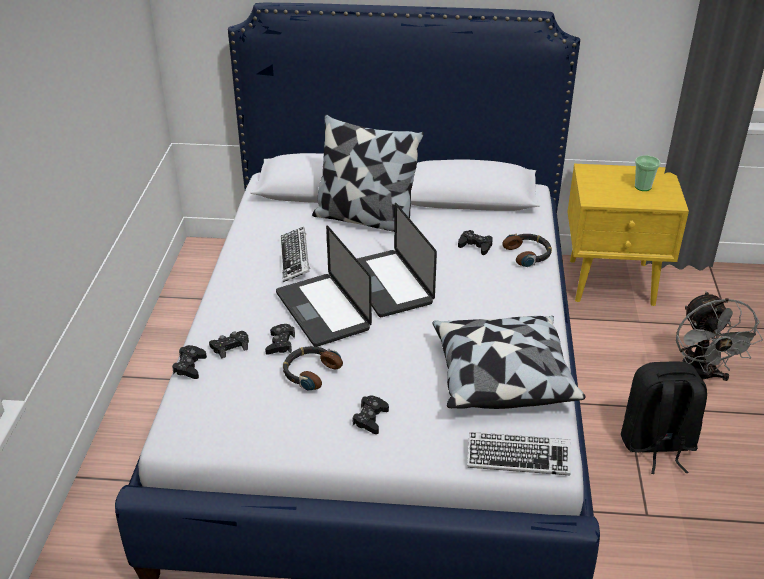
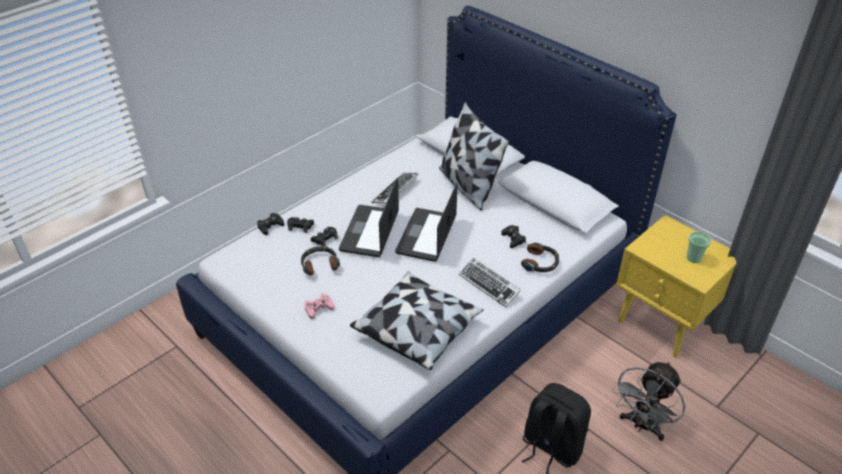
camera: 40 degrees right, 5 degrees up
black game controller [353,396,389,434] -> pink game controller [304,293,334,319]
keyboard [467,432,571,475] -> keyboard moved to [459,258,521,307]

